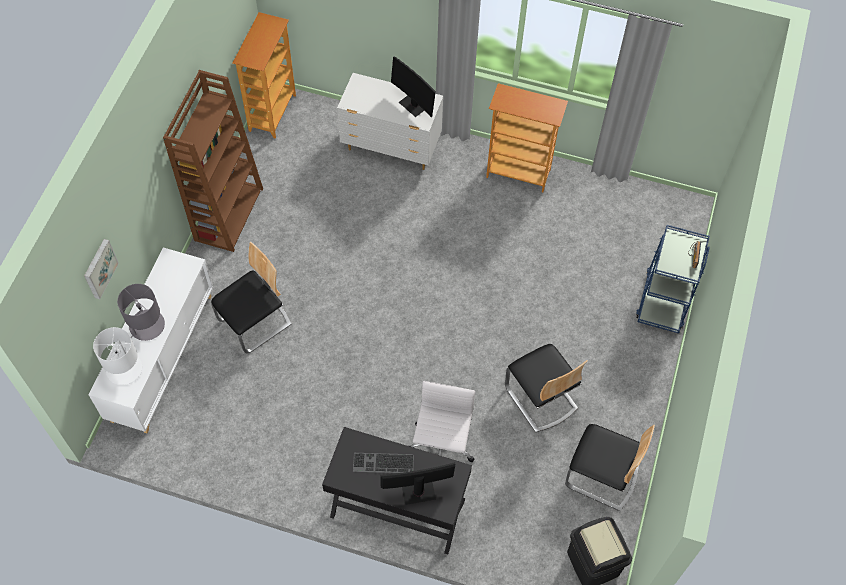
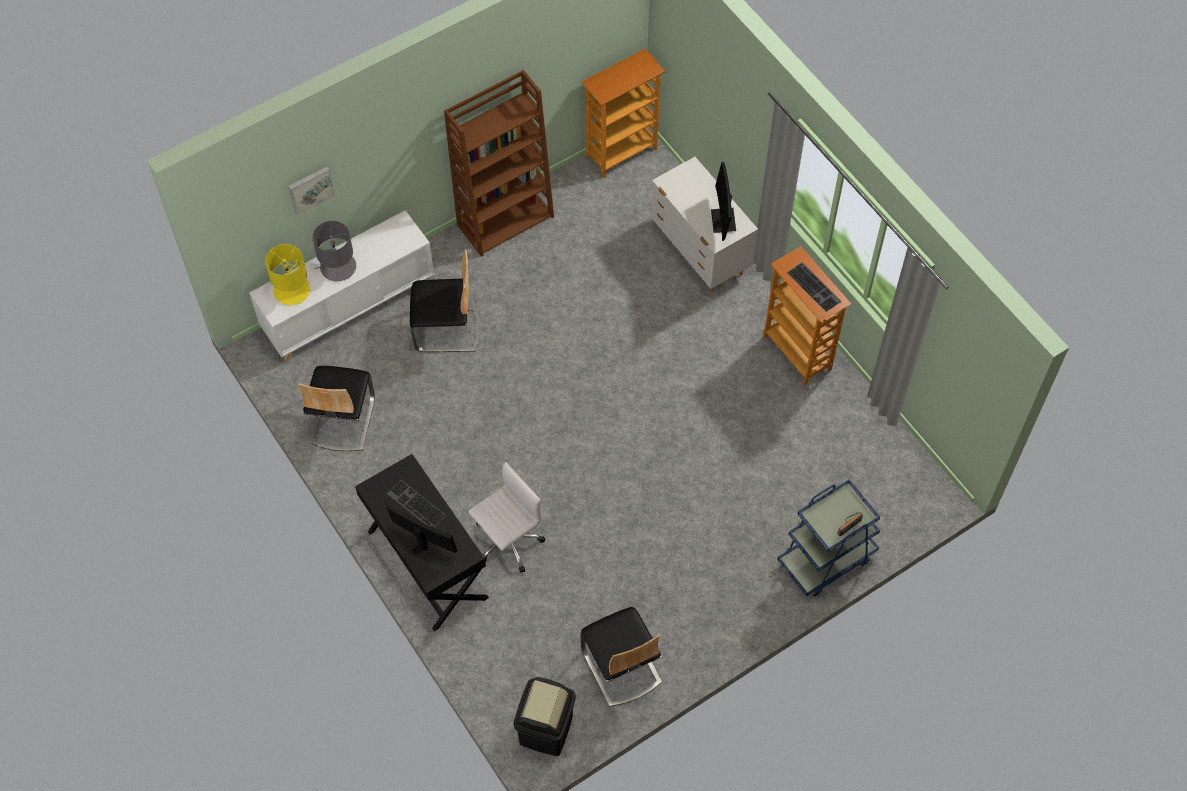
camera: 40 degrees right, 0 degrees up
white table lamp [93,327,142,385] -> yellow table lamp [265,244,310,305]
chair [505,344,588,432] -> chair moved to [298,366,375,451]
none -> keyboard [787,262,841,312]

